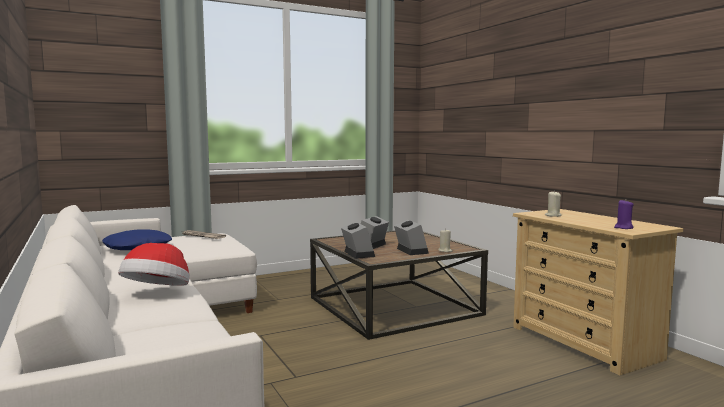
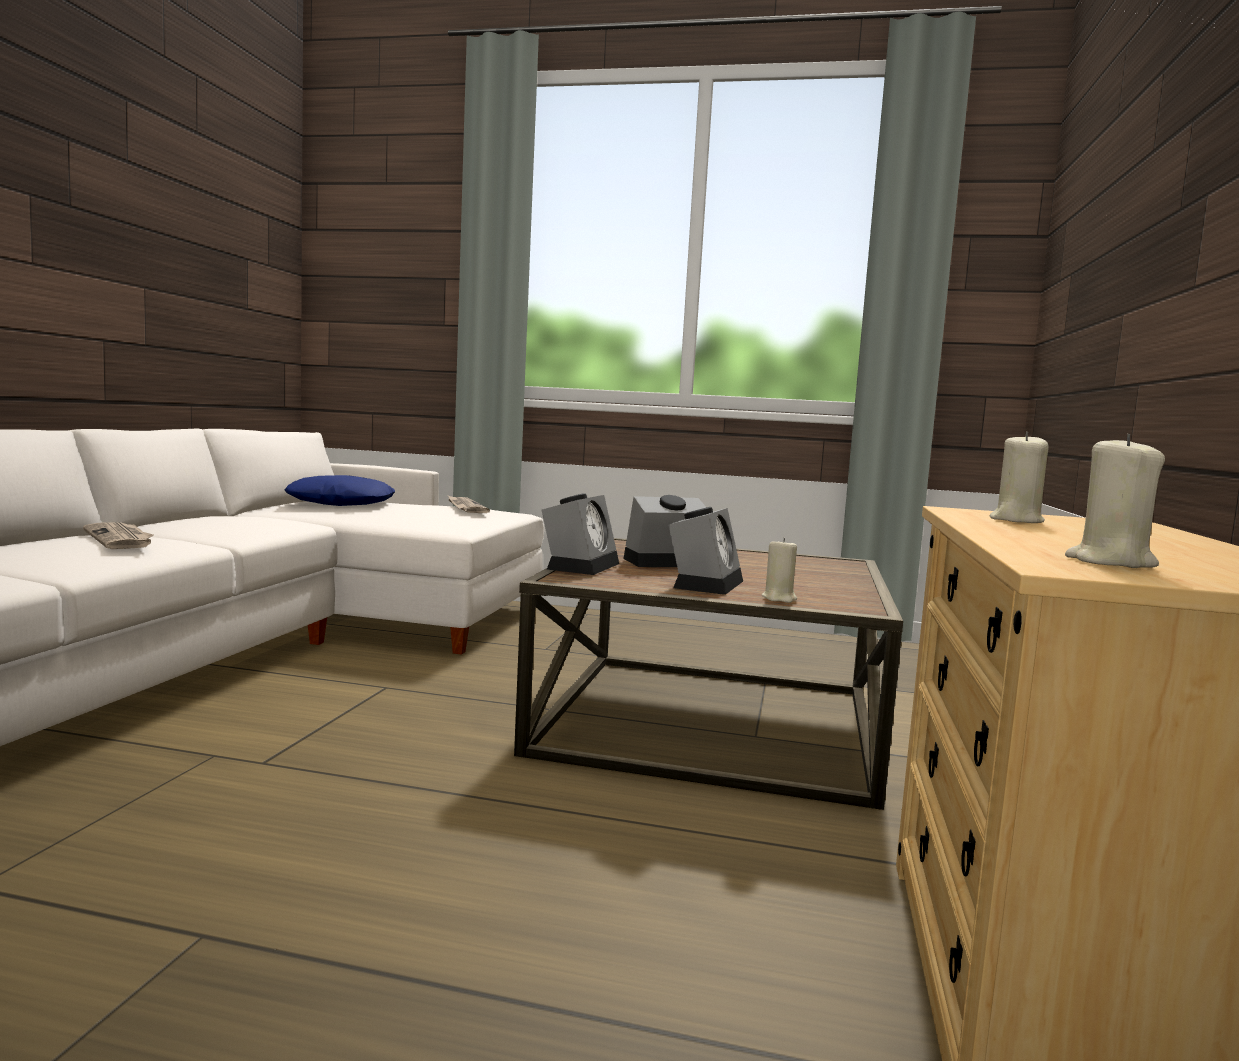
camera: 40 degrees right, 0 degrees up
hat [118,243,190,286] -> newspaper [83,522,154,549]
purple candle [614,200,634,229] -> beige candle [1065,434,1165,568]

